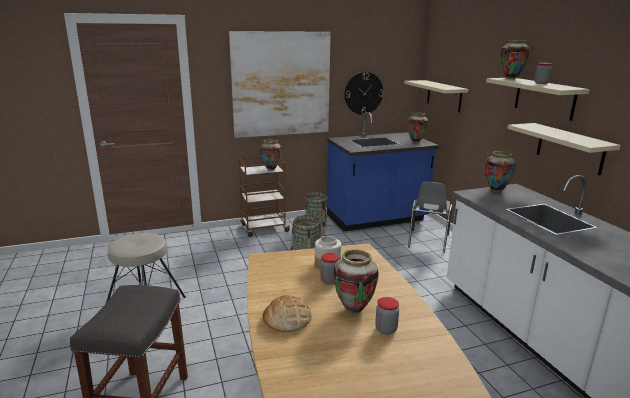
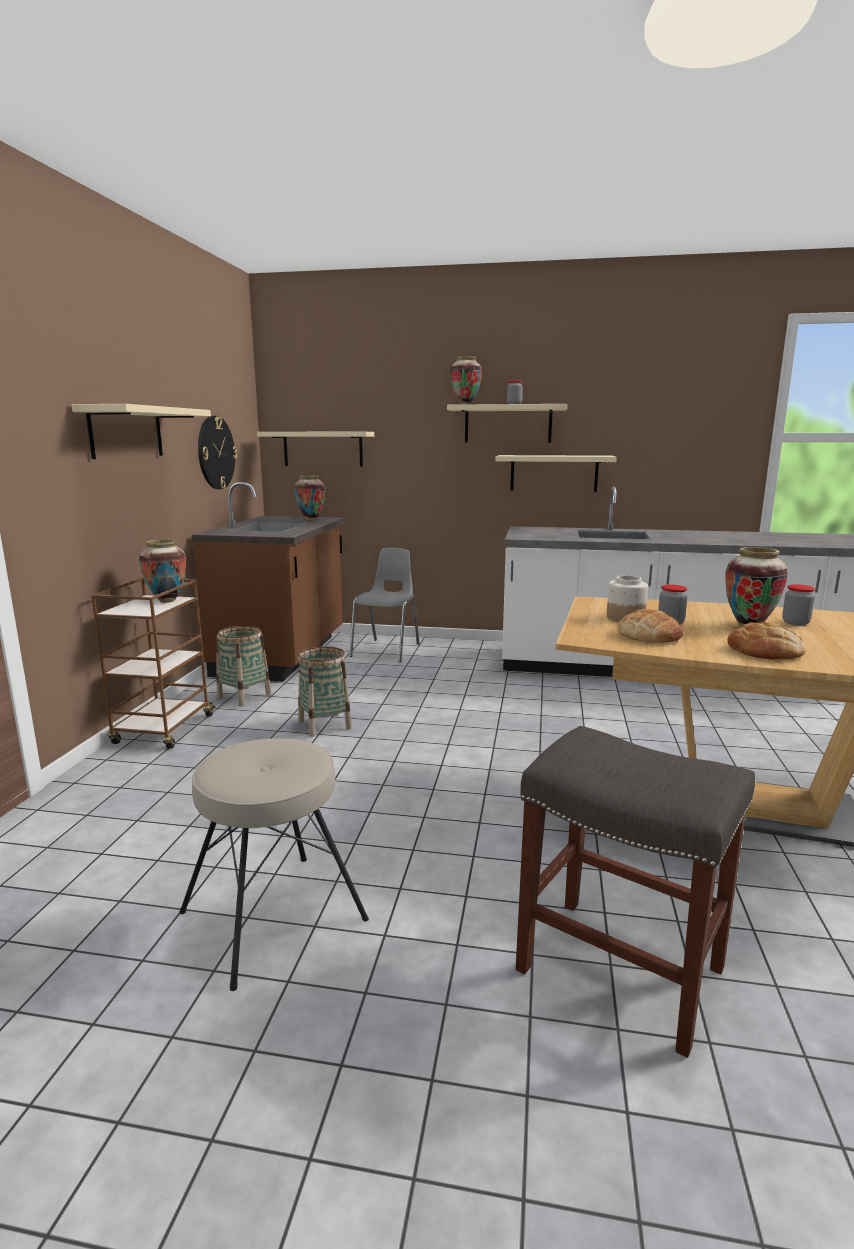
camera: 60 degrees left, 5 degrees down
picture [229,31,331,138] -> beige shelf [72,404,211,459]
blue counter [327,112,439,232] -> brown counter [192,482,345,682]
grey chair [408,182,452,253] -> grey chair turned 120 degrees counterclockwise [349,548,420,662]
vase [485,151,516,192] -> none
none -> bread [618,609,683,643]

